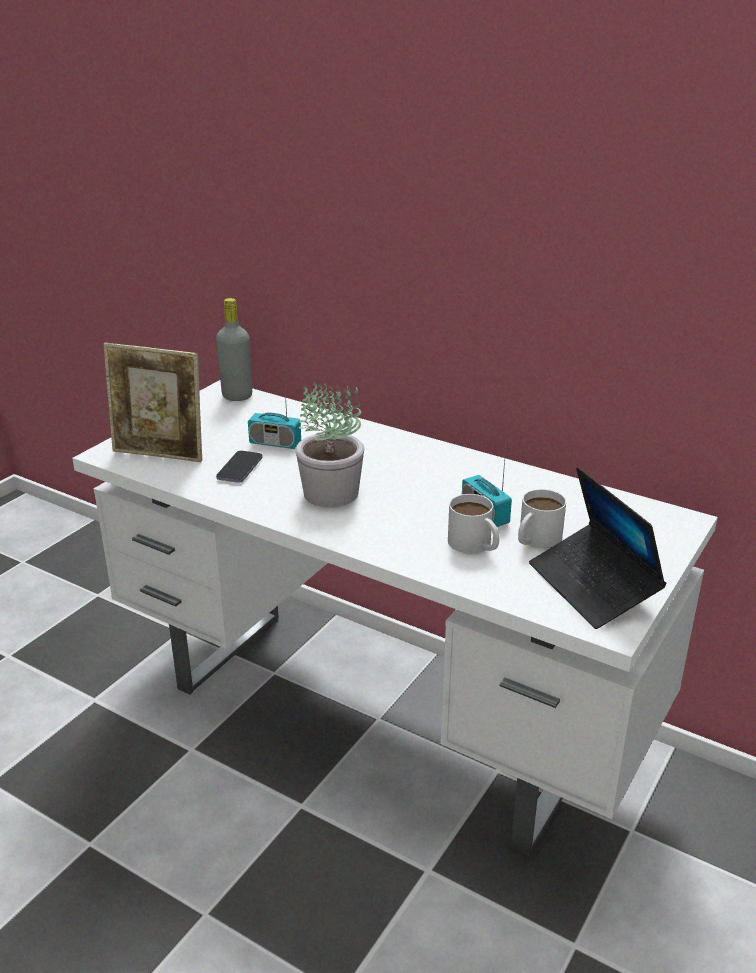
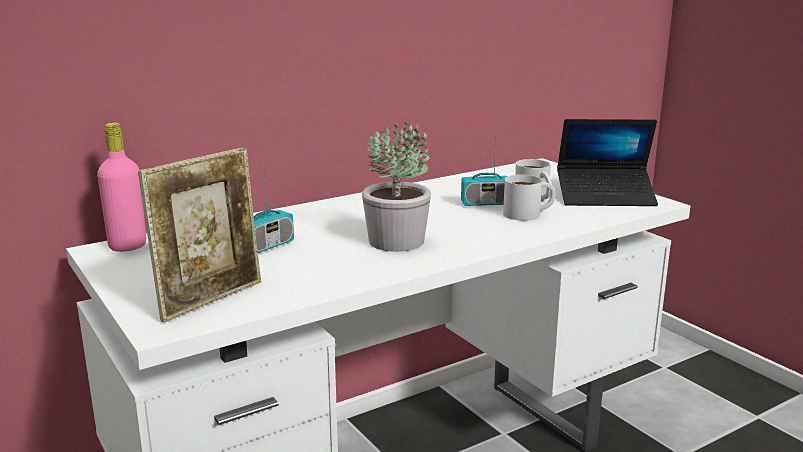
camera: 65 degrees left, 10 degrees down
grey bottle [216,298,252,401] -> pink bottle [97,123,146,252]
phone [216,451,263,483] -> none

